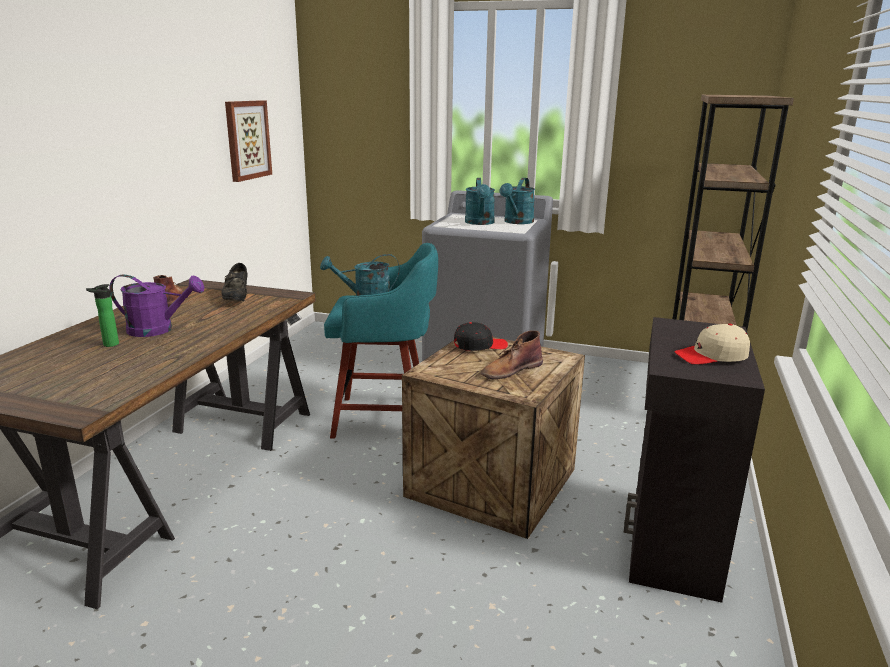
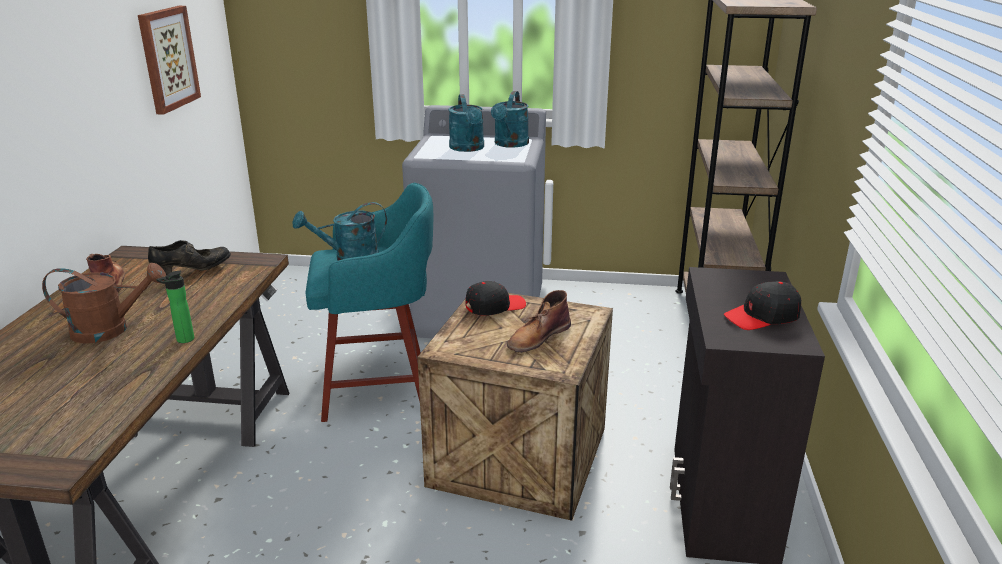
camera: 10 degrees left, 5 degrees up
bottle [86,284,119,347] -> bottle moved to [156,271,194,343]
purple watering can [109,274,204,337] -> brown watering can [42,263,166,344]
black shoe [221,263,248,302] -> black shoe turned 105 degrees counterclockwise [148,240,231,275]
beige cap [674,324,750,365] -> black cap [724,281,801,330]

